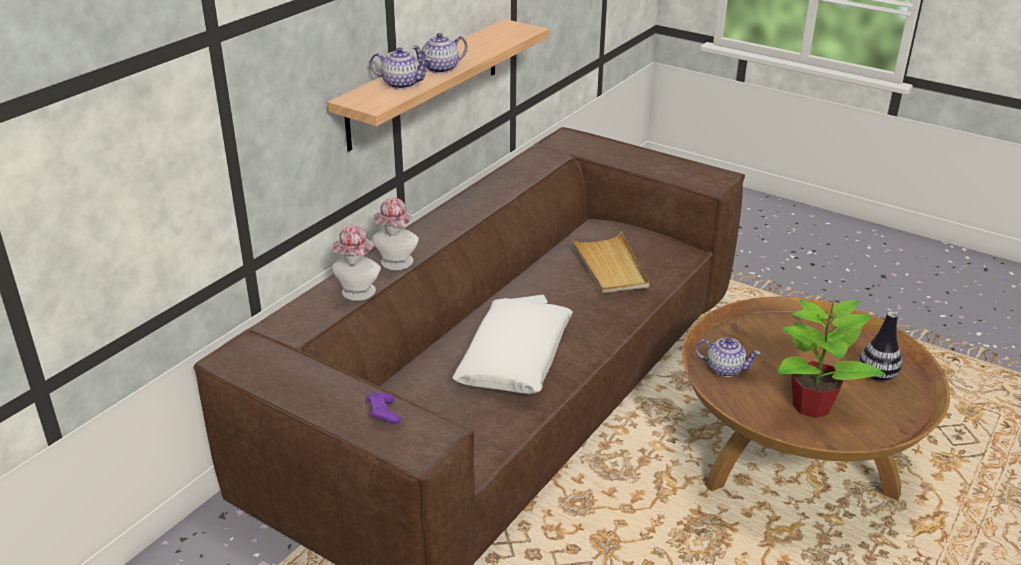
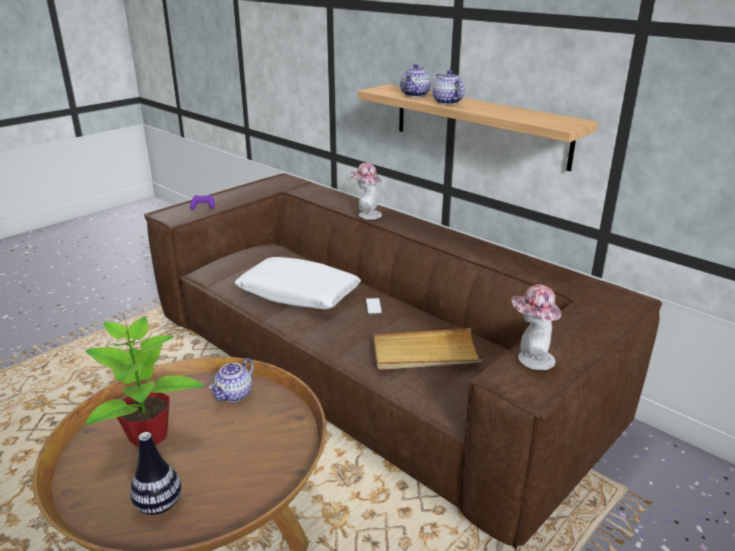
camera: 100 degrees right, 5 degrees down
hat [332,225,381,301] -> hat moved to [512,285,561,370]

